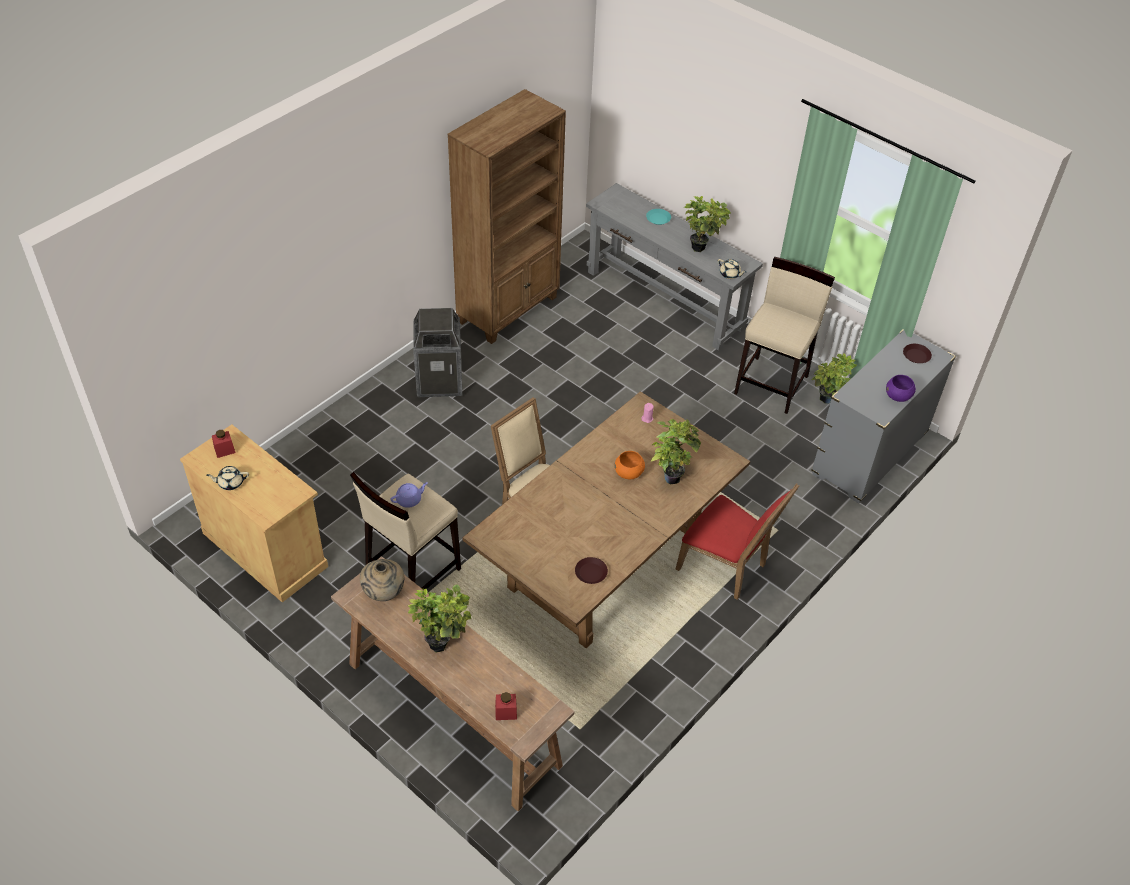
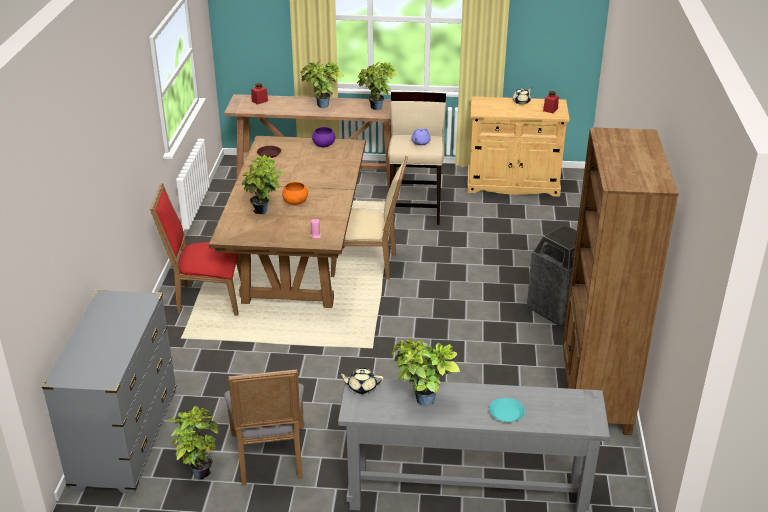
camera: 145 degrees right, 15 degrees down
beige vase [360,559,404,601] -> potted plant [357,62,397,110]
beige stool [734,257,835,414] -> grey chair [224,369,304,486]
purple bowl [886,375,916,402] -> purple bowl moved to [312,127,335,147]
brown plate [903,344,932,363] -> none

